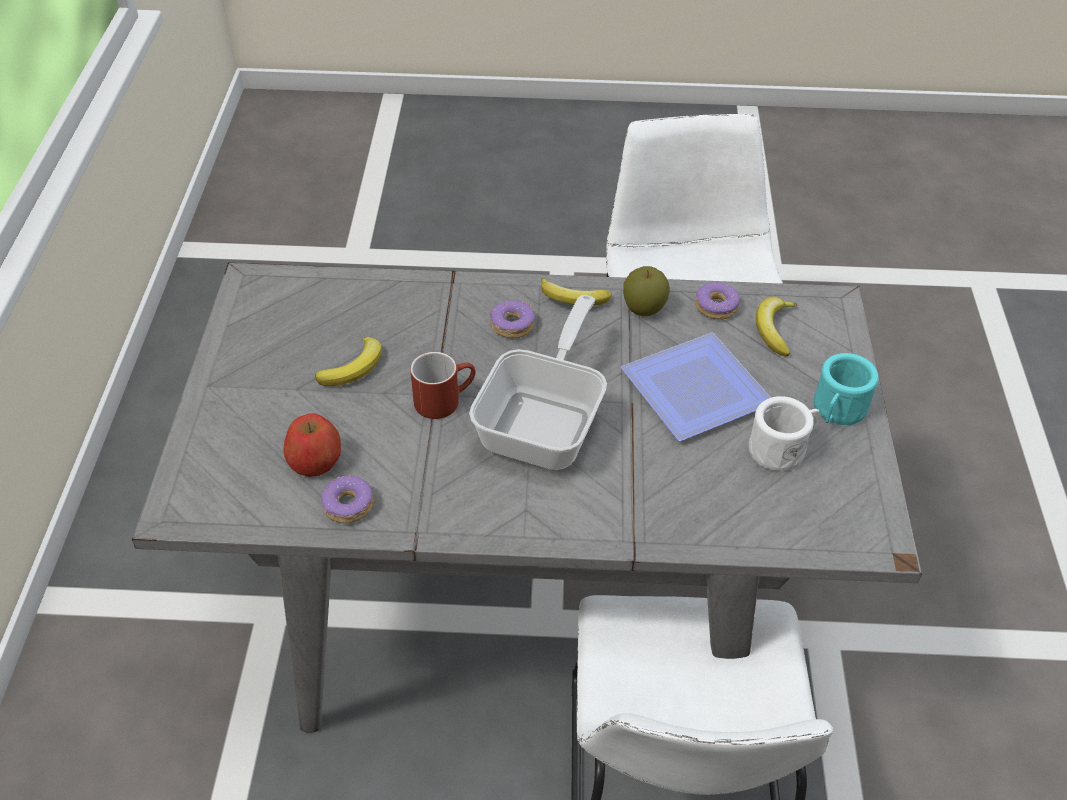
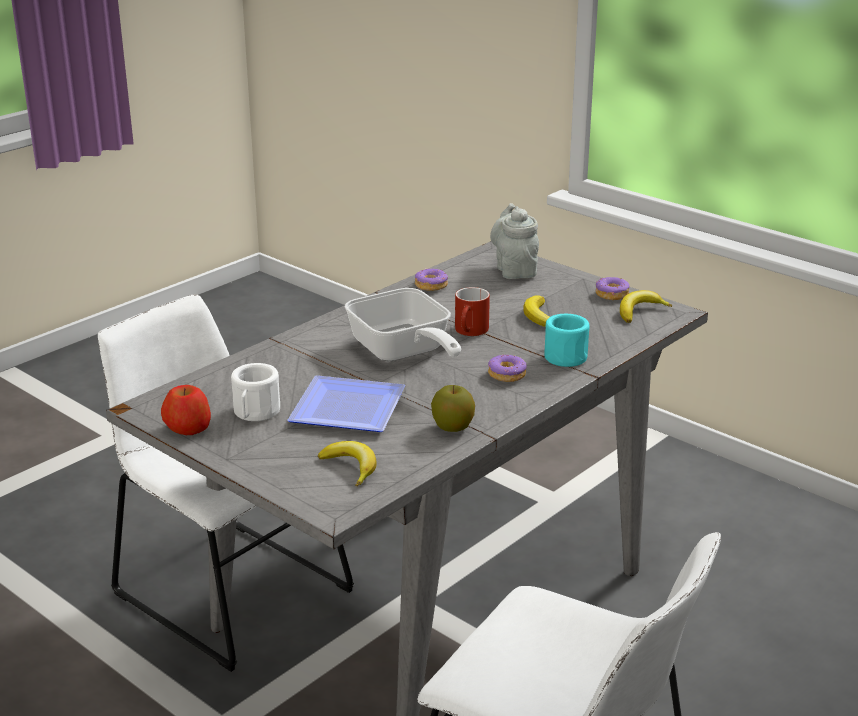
camera: 130 degrees right, 20 degrees down
apple [283,413,341,477] -> apple moved to [161,385,211,435]
banana [541,278,612,305] -> banana moved to [620,290,672,323]
donut [695,282,740,320] -> donut moved to [595,277,630,300]
turquoise mug [814,353,879,425] -> turquoise mug moved to [544,314,590,367]
none -> grey teapot [490,203,539,279]

